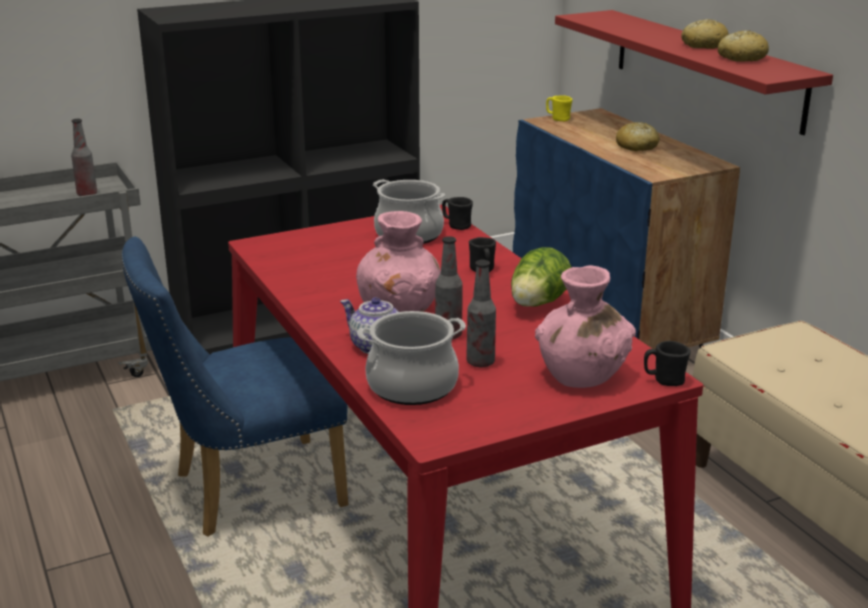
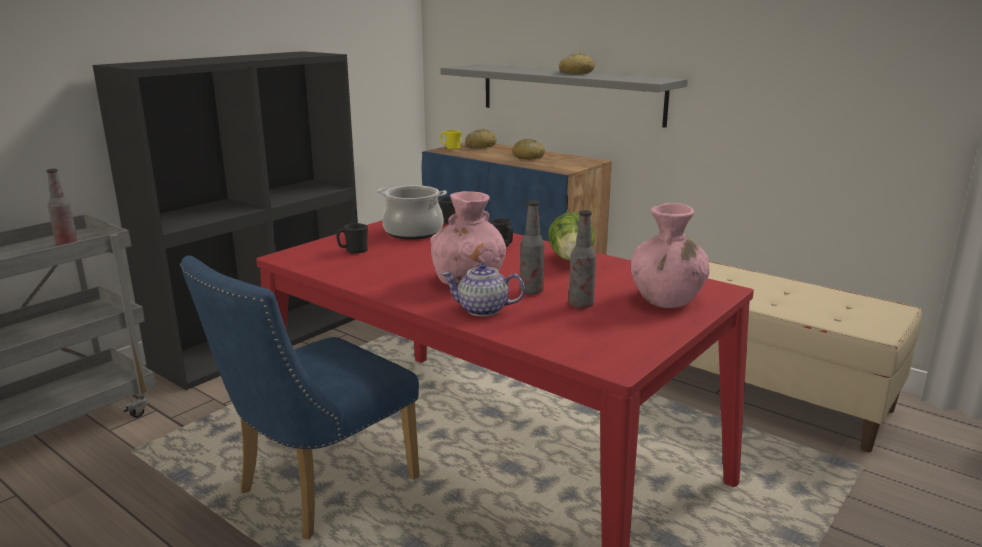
camera: 25 degrees left, 5 degrees down
cooking pot [357,311,466,405] -> none
red shelf [555,10,833,135] -> grey shelf [440,64,688,128]
black mug [644,341,690,386] -> black mug moved to [336,223,368,254]
bread [718,30,769,62] -> bread moved to [465,129,497,148]

